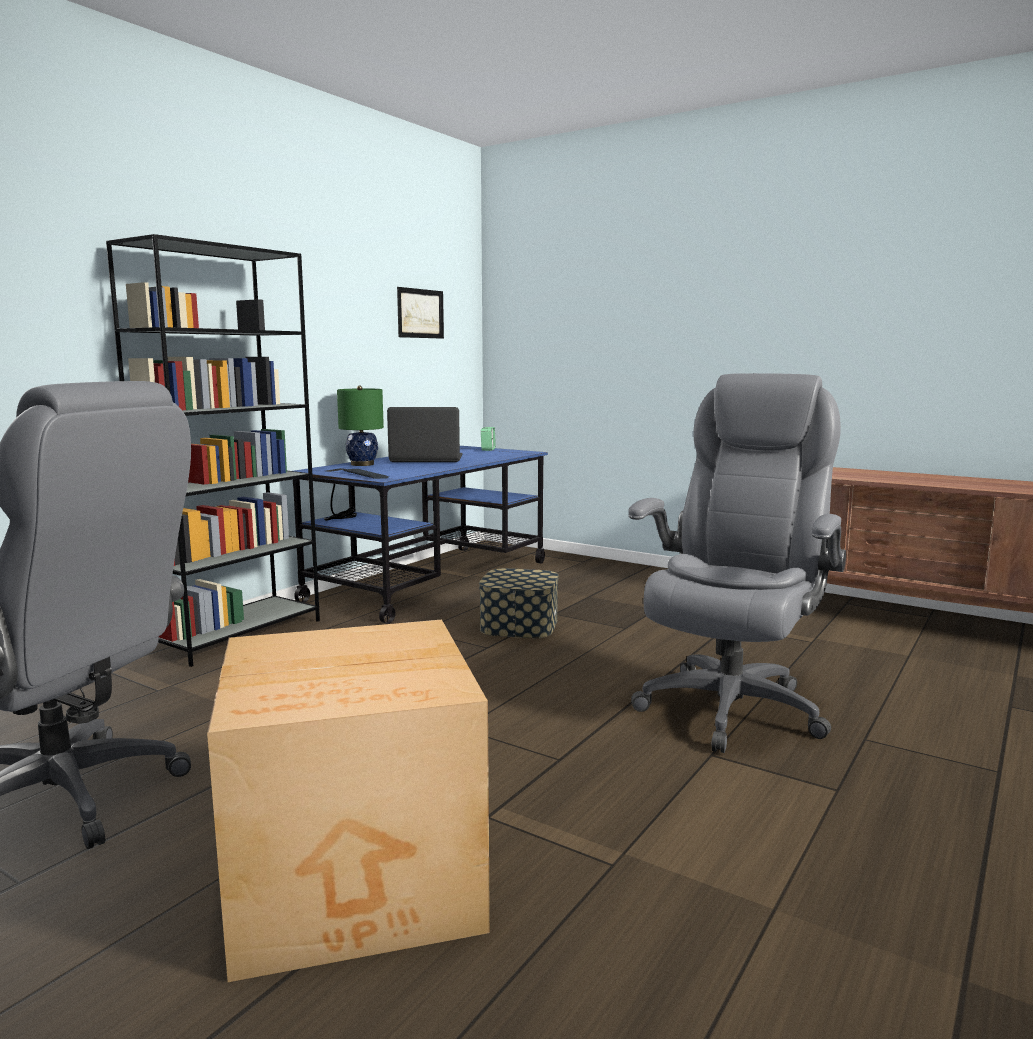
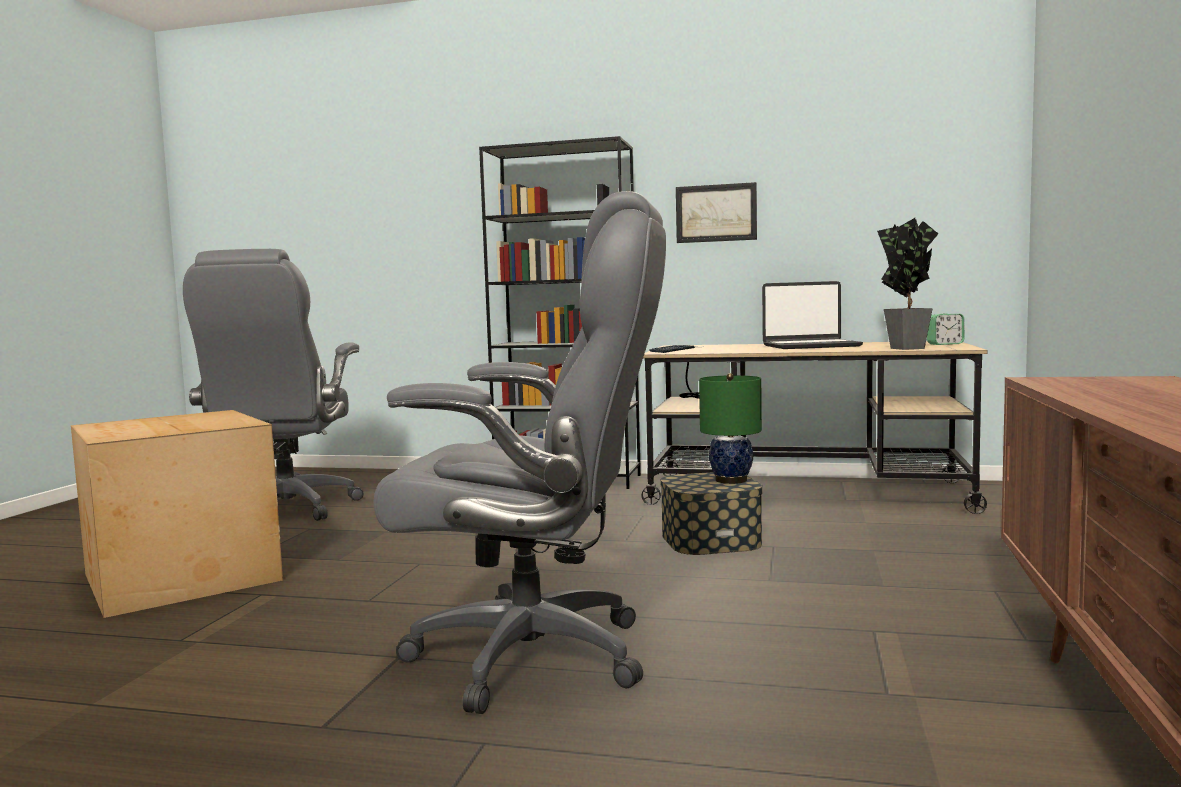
camera: 70 degrees right, 5 degrees down
blue desk [293,446,548,624] -> beige desk [642,341,988,514]
green table lamp [337,386,384,466] -> green table lamp moved to [699,373,762,484]
laptop [387,407,463,462] -> laptop turned 105 degrees clockwise [762,281,863,349]
picture [397,287,444,339] -> picture moved to [676,182,757,243]
none -> potted plant [877,218,938,350]

